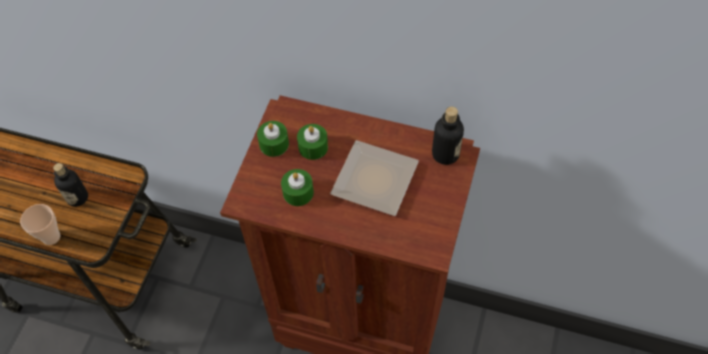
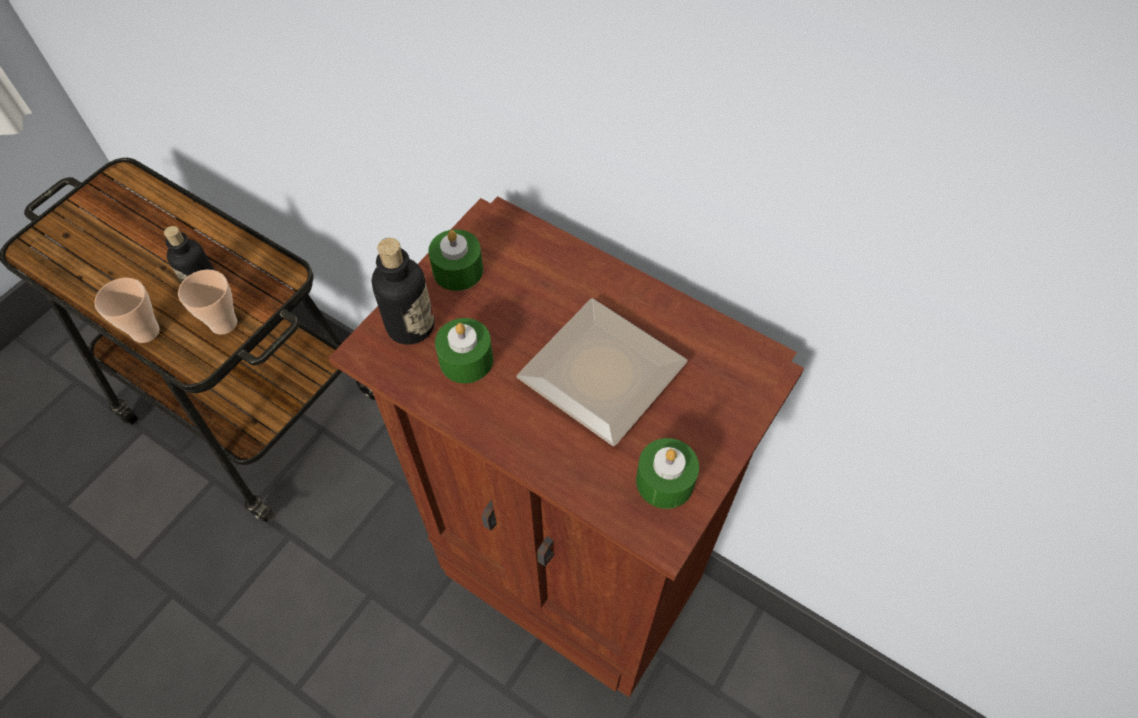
camera: 15 degrees right, 0 degrees up
green candle [297,124,328,160] -> green candle moved to [636,438,699,509]
bottle [432,107,464,165] -> bottle moved to [372,238,434,345]
none -> cup [178,270,237,335]

